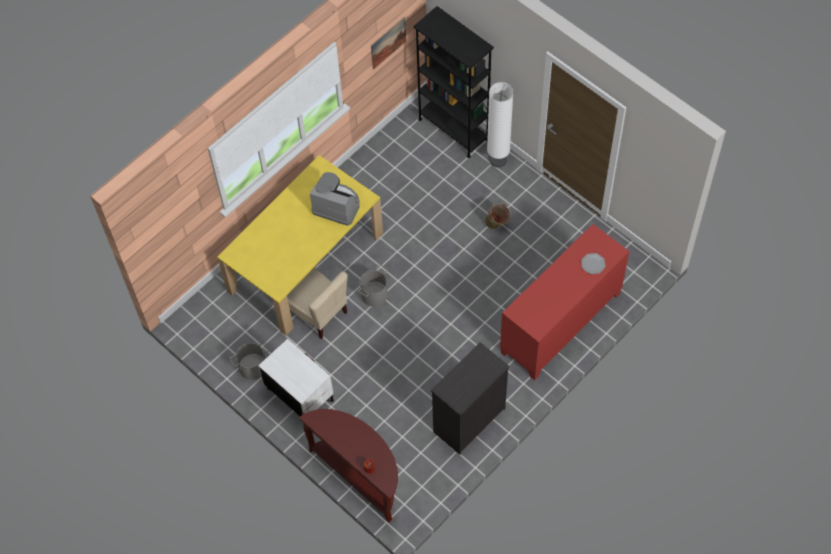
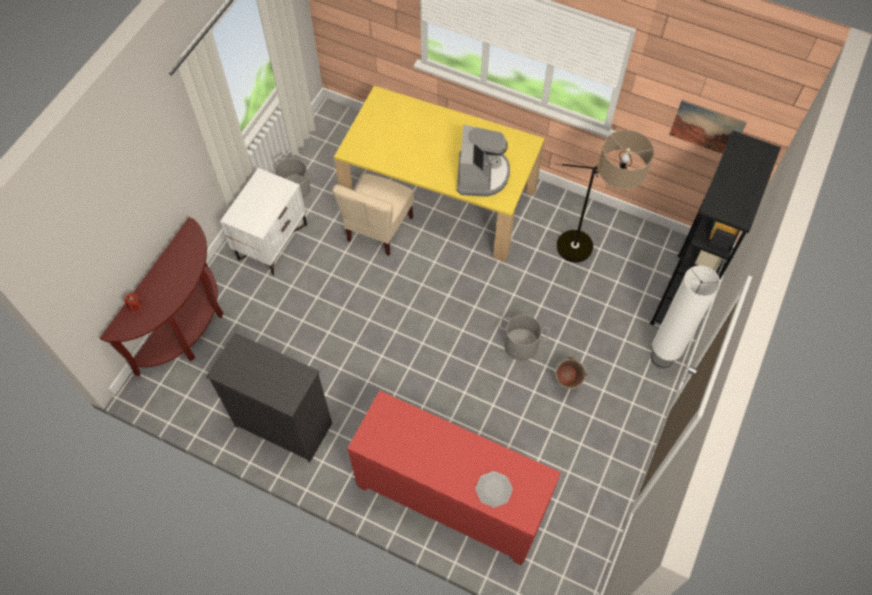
camera: 70 degrees right, 0 degrees up
grey bucket [358,264,388,307] -> grey bucket moved to [500,315,549,361]
none -> floor lamp [556,130,654,263]

